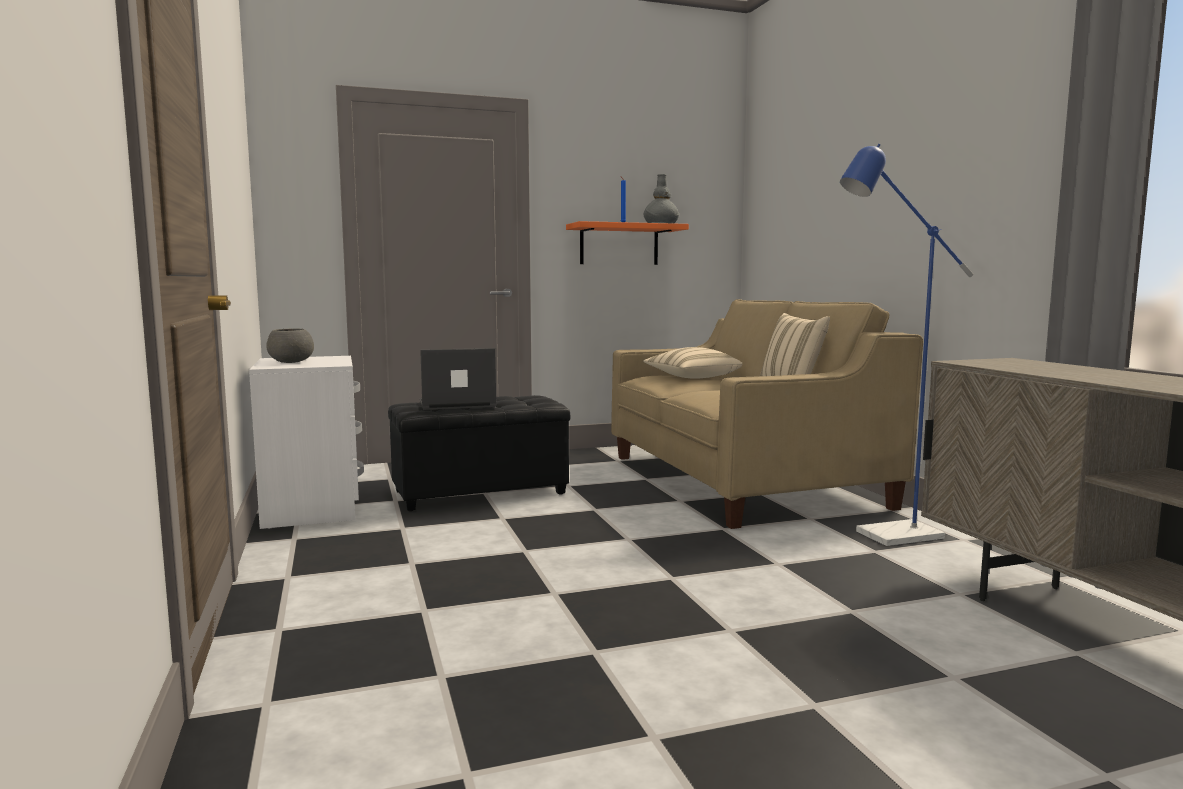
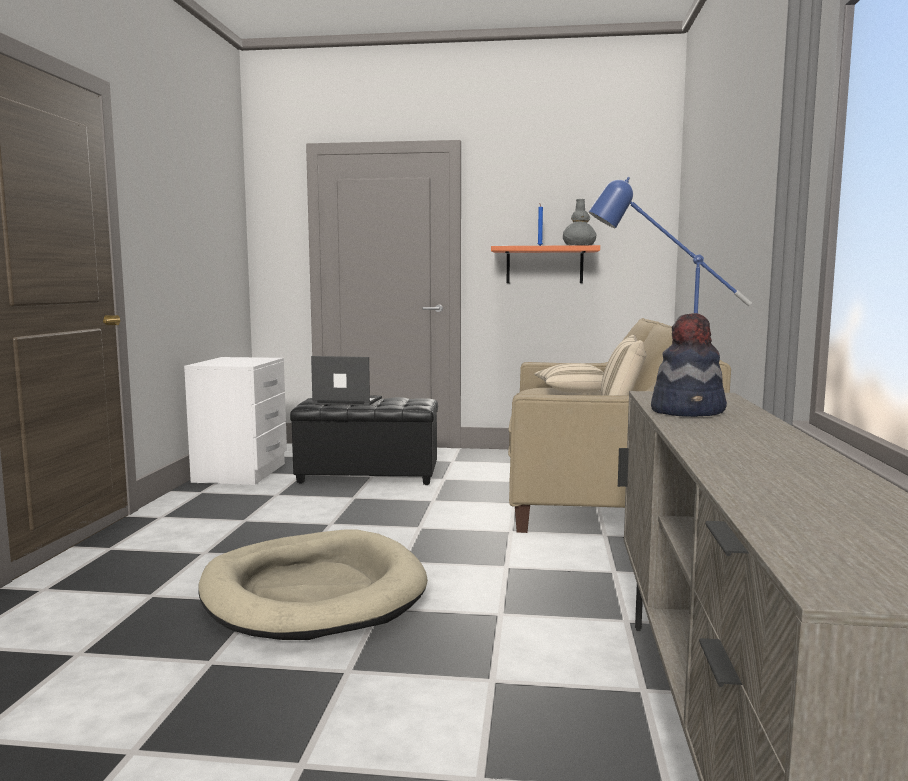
camera: 25 degrees right, 0 degrees up
grey bowl [266,329,314,363] -> none
none -> beige dog bed [198,529,428,640]
none -> hat [651,313,727,417]

